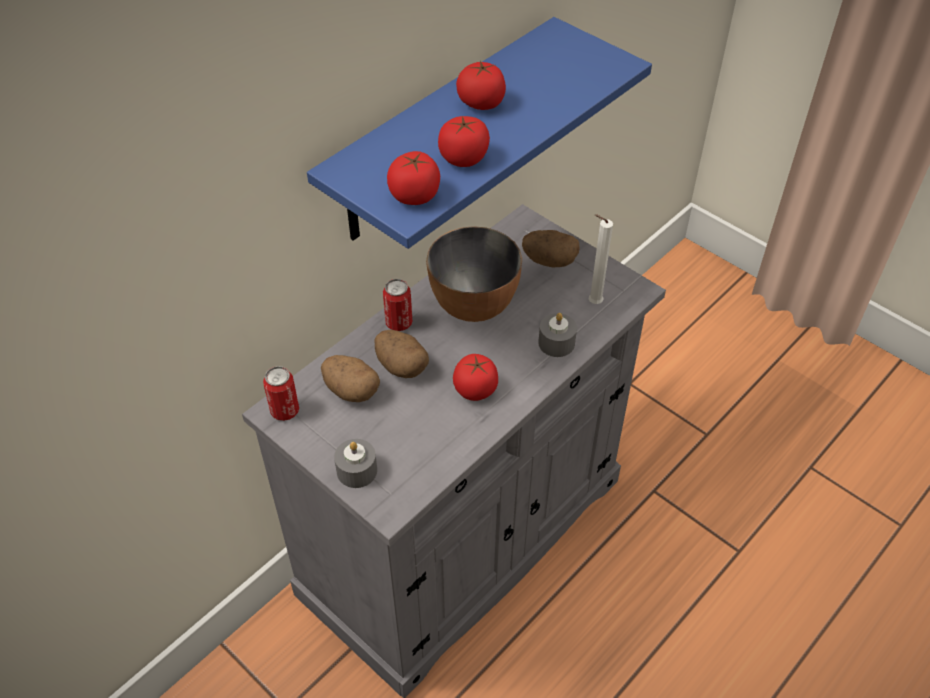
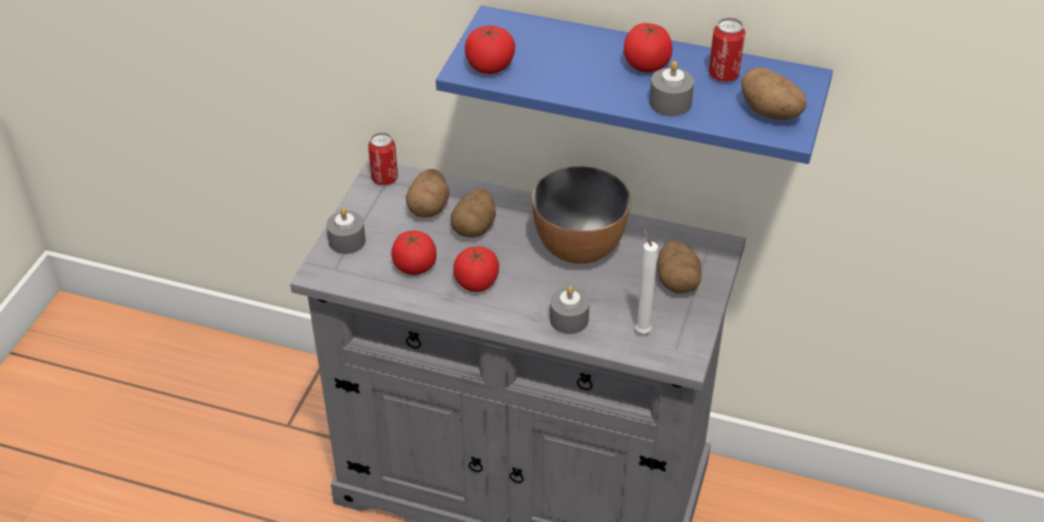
camera: 65 degrees right, 5 degrees down
can [383,279,412,331] -> can moved to [709,17,745,82]
tomato [438,116,490,167] -> tomato moved to [391,230,437,275]
none -> grey candle [649,61,694,116]
none -> potato [741,67,807,120]

